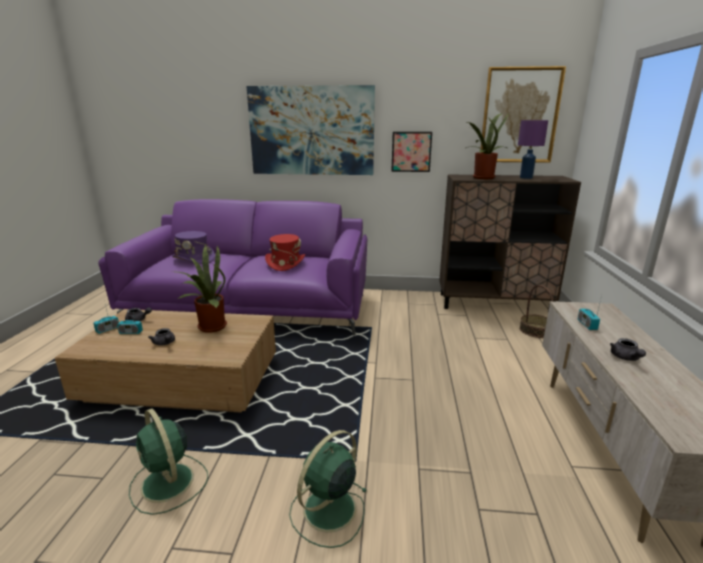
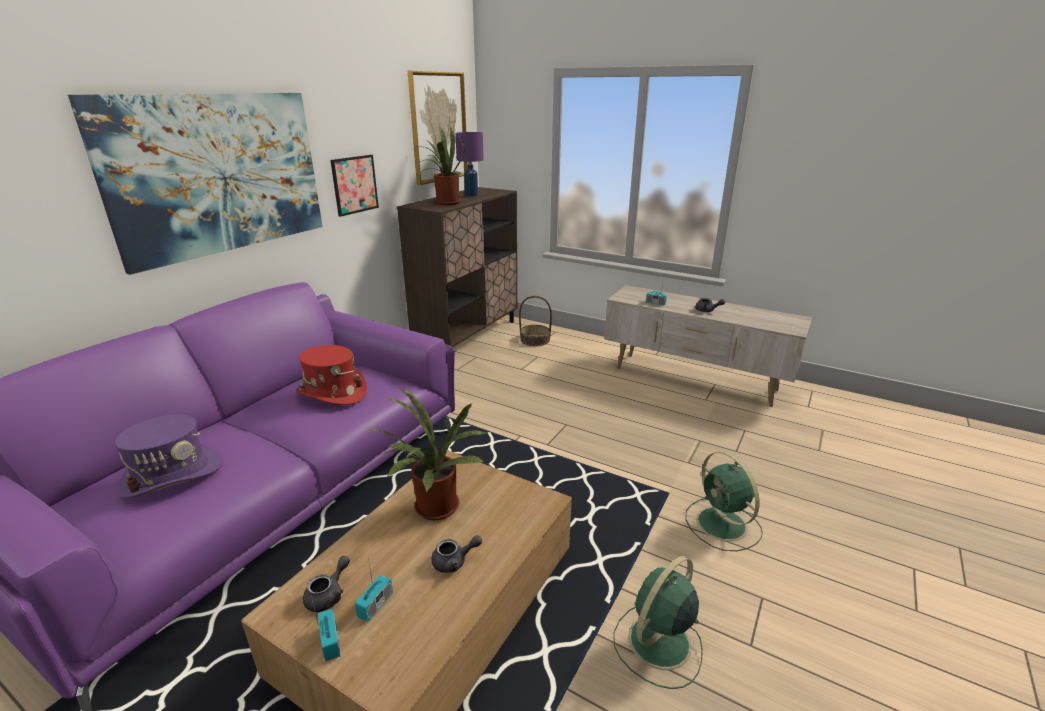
camera: 65 degrees left, 5 degrees up
green fan [129,408,208,515] -> green fan turned 150 degrees clockwise [613,556,703,689]

